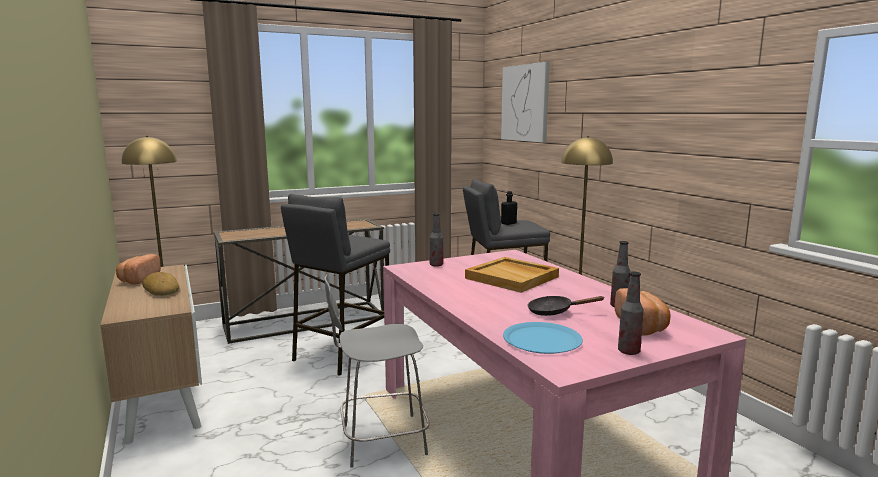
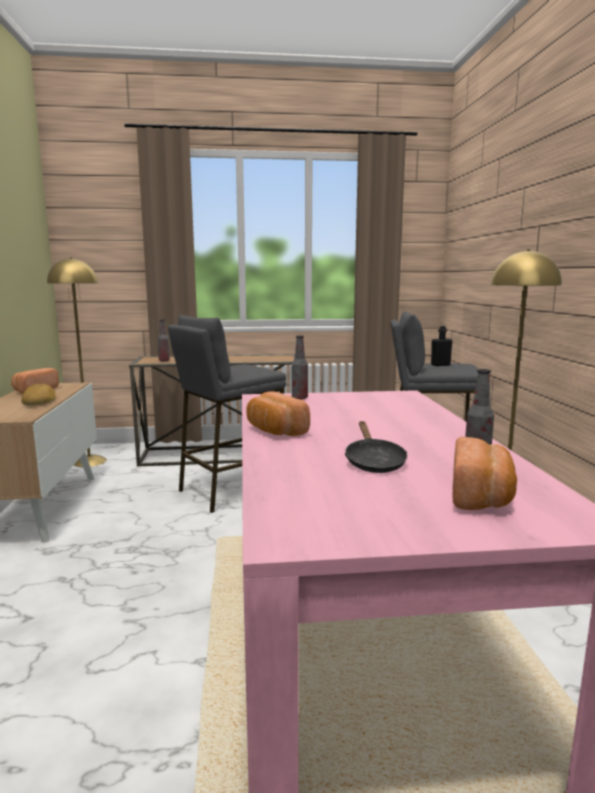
camera: 20 degrees right, 0 degrees up
grey stool [325,274,430,468] -> none
beige tray [465,257,559,293] -> none
picture [501,62,550,142] -> none
blue plate [503,322,583,354] -> none
black frying pan [528,296,604,316] -> black frying pan turned 120 degrees counterclockwise [345,421,407,473]
bottle [618,272,644,355] -> bottle moved to [158,319,170,361]
none -> bread [246,391,310,436]

